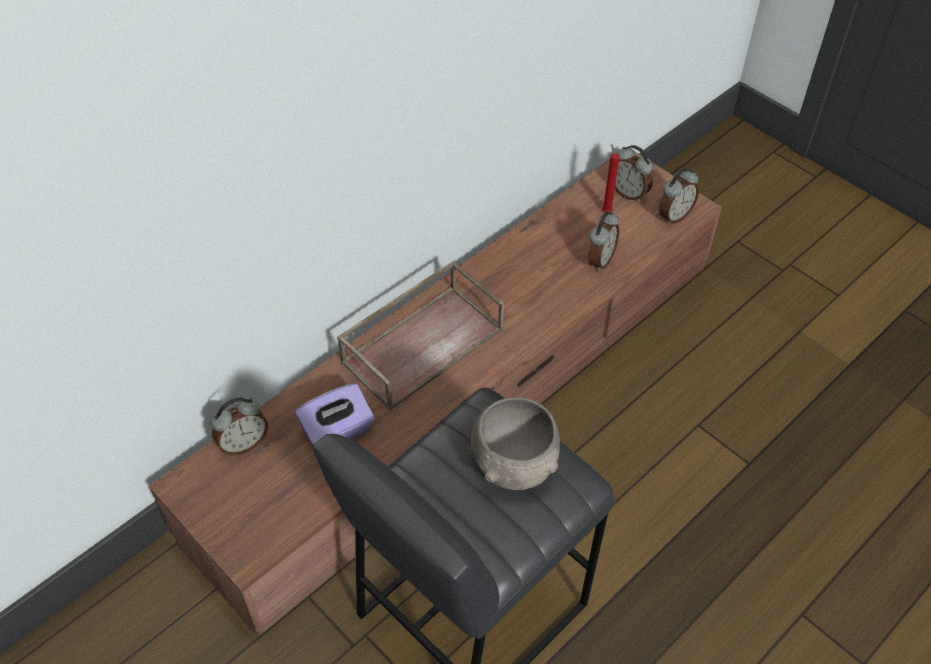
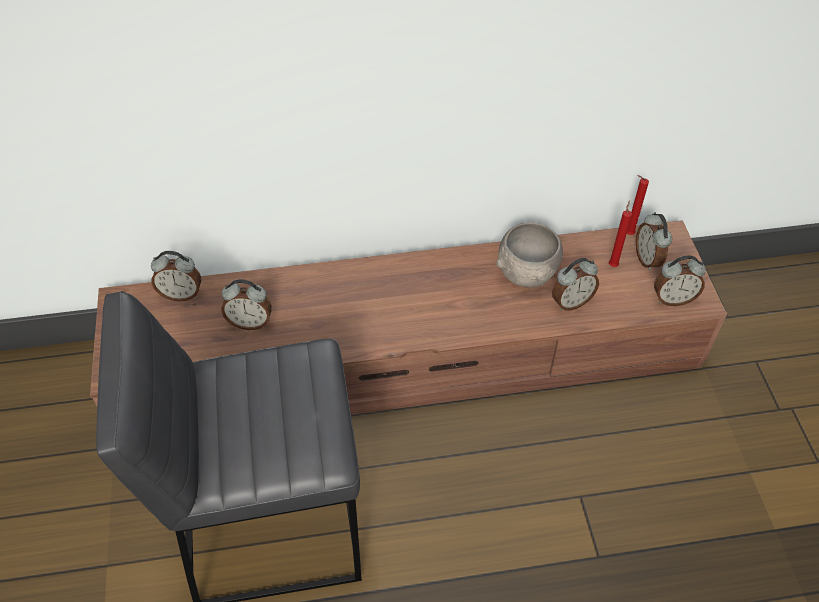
camera: 35 degrees right, 0 degrees up
purple tissue box [295,383,374,445] -> alarm clock [222,279,272,330]
brown tray [337,260,504,410] -> none
grey bowl [471,397,560,490] -> grey bowl moved to [496,222,563,288]
none -> red candle [627,175,649,235]

